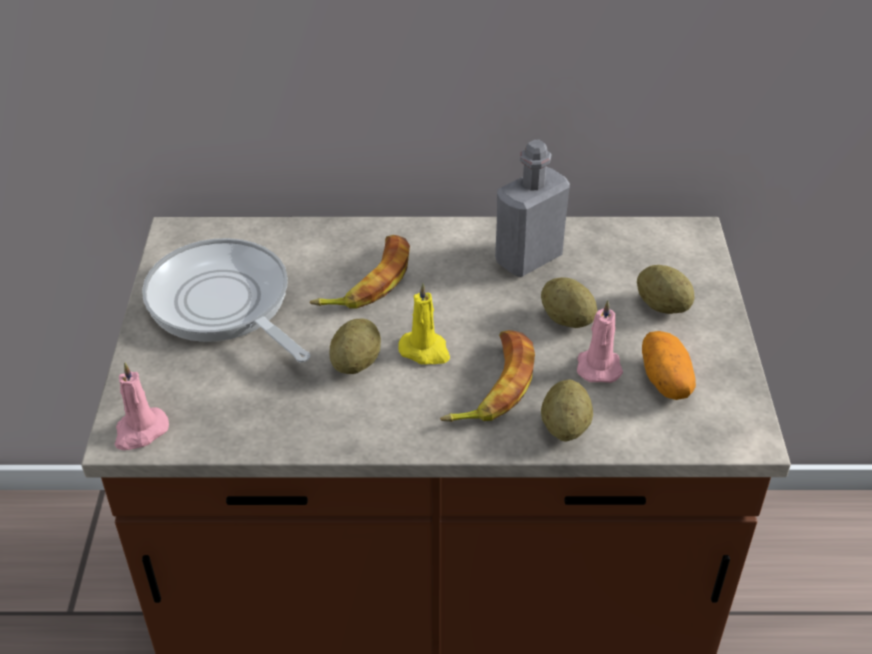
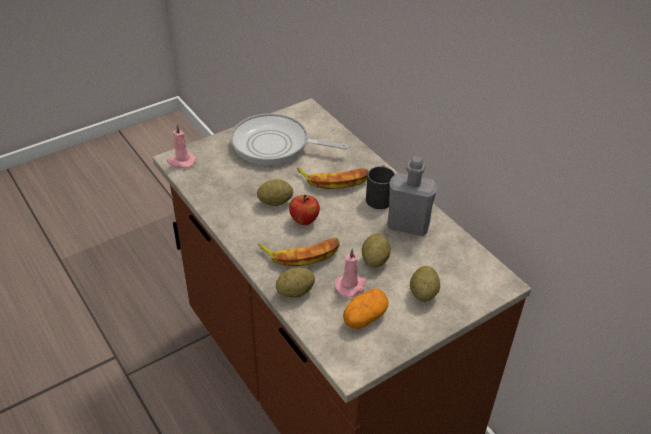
camera: 55 degrees right, 0 degrees up
frying pan [142,238,311,362] -> frying pan turned 90 degrees counterclockwise [231,113,348,165]
yellow candle [398,283,450,365] -> apple [289,195,320,225]
none -> black mug [366,165,395,209]

